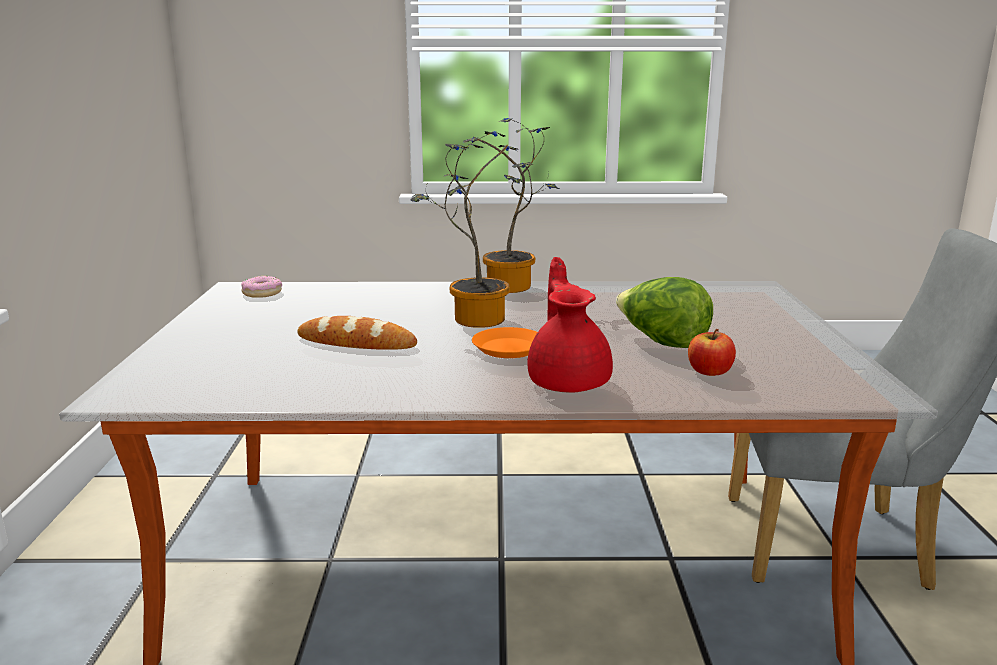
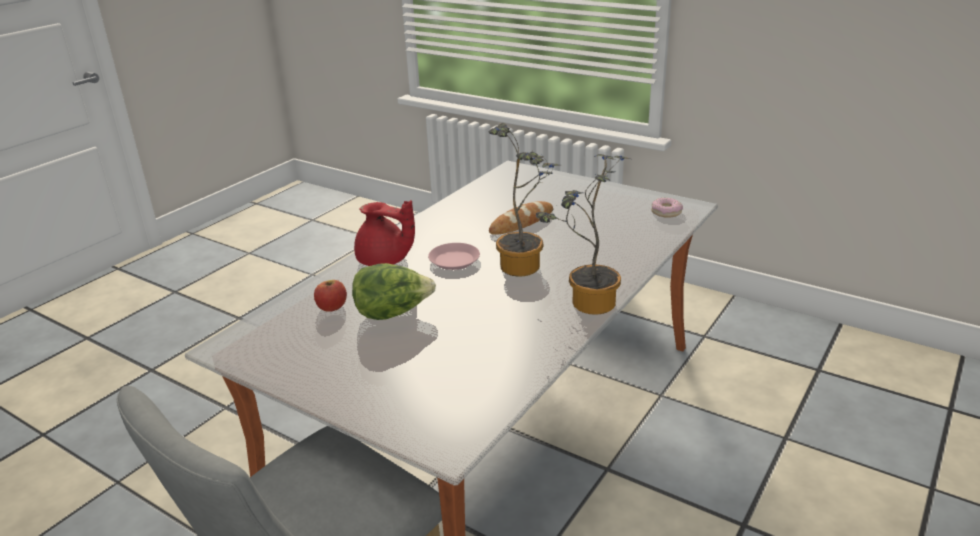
camera: 125 degrees right, 10 degrees up
orange plate [472,327,537,358] -> pink plate [428,243,480,270]

